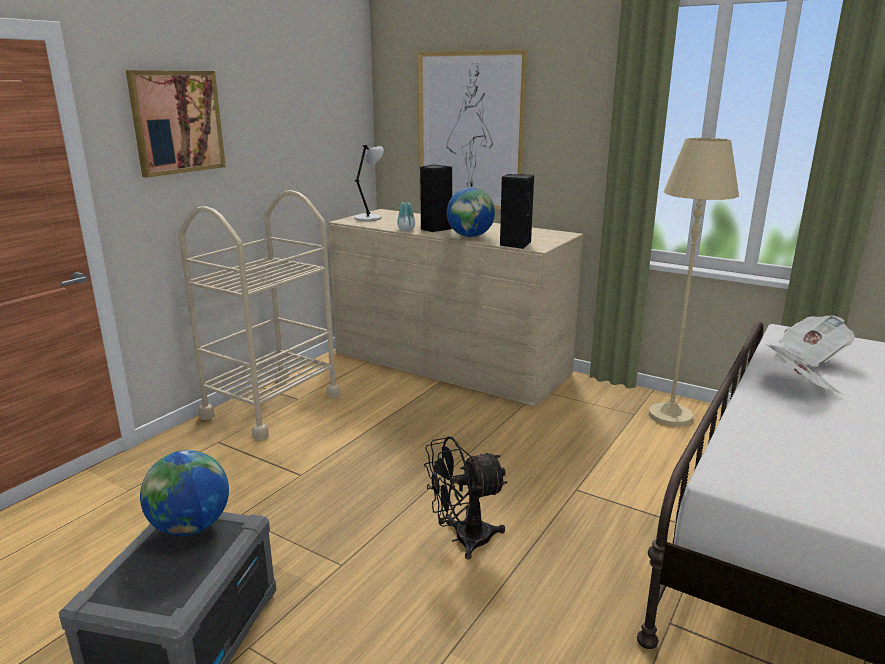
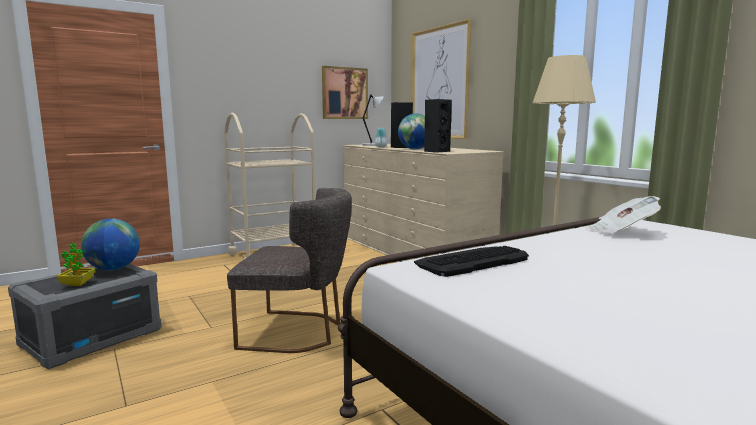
camera: 25 degrees right, 10 degrees down
picture [126,70,226,178] -> picture moved to [322,66,368,119]
black fan [424,436,507,560] -> grey chair [227,188,352,353]
newspaper [767,345,845,395] -> none
none -> potted plant [56,243,95,286]
none -> keyboard [414,246,529,277]

